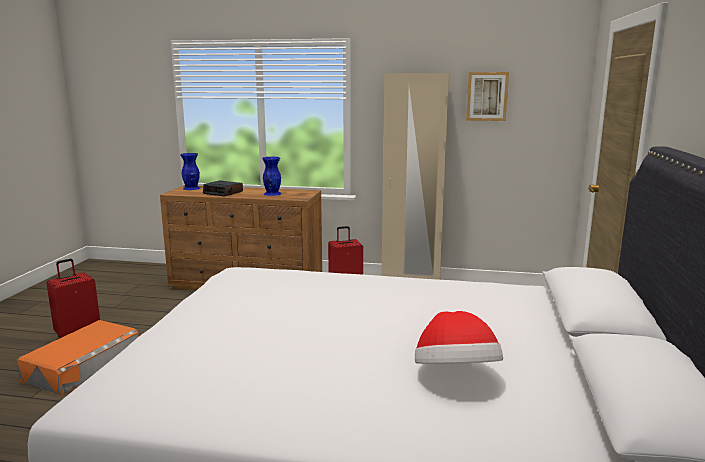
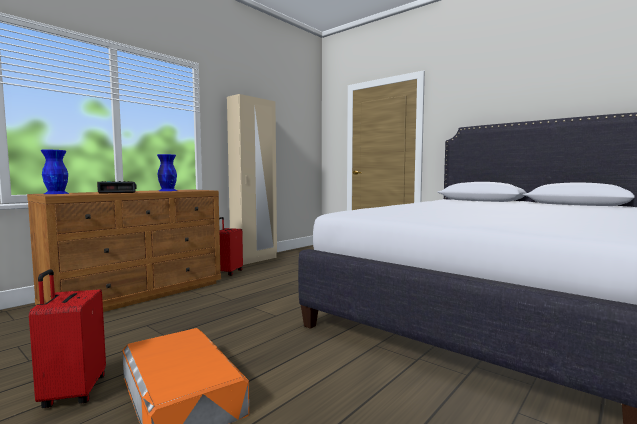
camera: 60 degrees left, 10 degrees down
hat [415,311,503,364] -> none
picture [466,72,509,121] -> none

